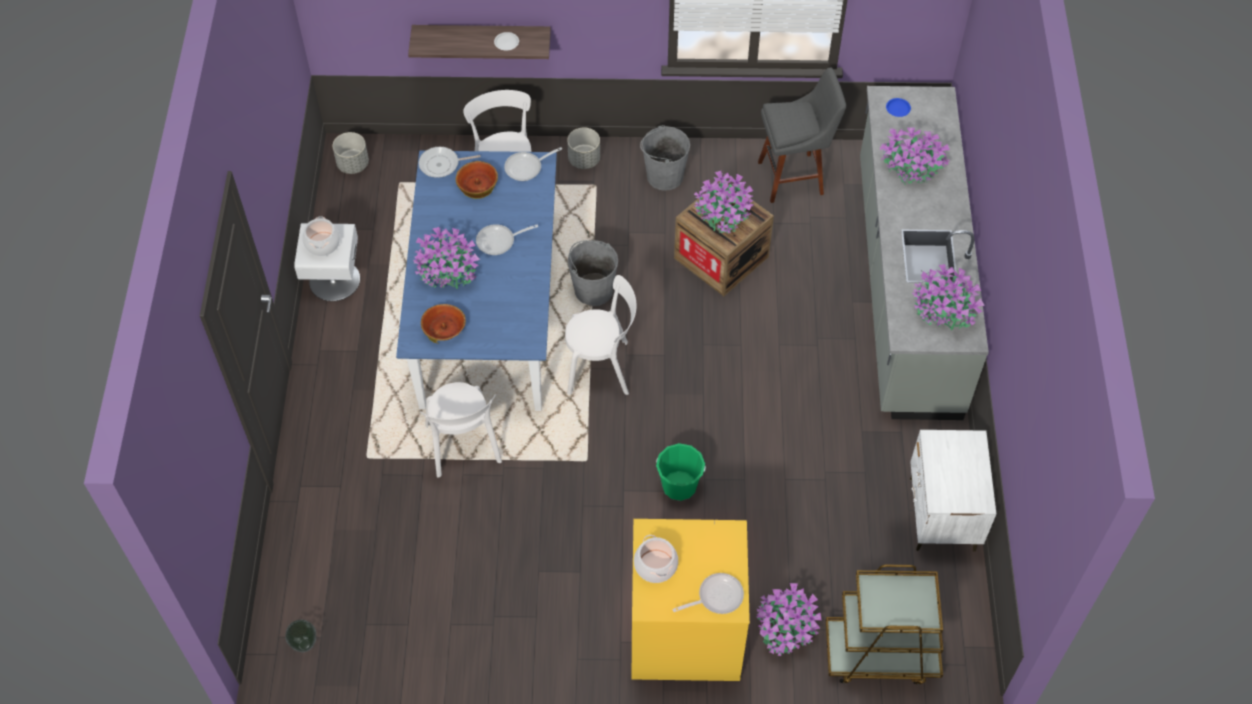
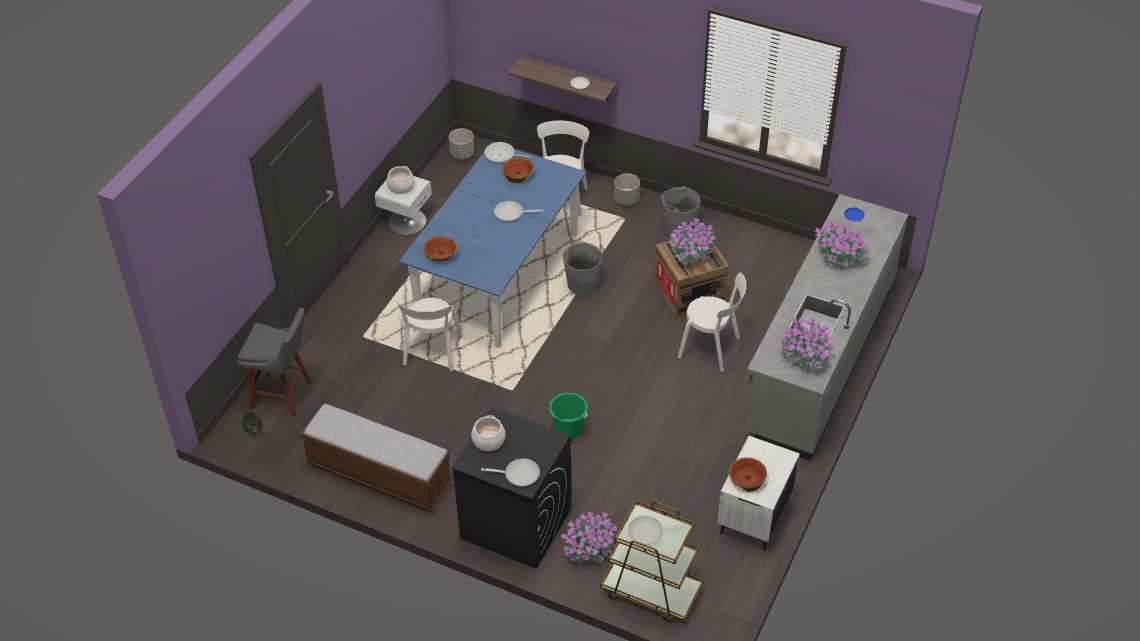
camera: 25 degrees right, 10 degrees down
potted plant [413,227,480,289] -> none
frying pan [504,147,562,181] -> frying pan moved to [628,516,687,545]
white chair [565,275,637,395] -> white chair moved to [678,273,746,372]
yellow washing machine [632,519,750,681] -> black washing machine [451,407,572,569]
grey stool [758,67,846,203] -> grey stool moved to [237,308,312,417]
none -> bench [300,404,452,511]
none -> bowl [729,458,767,492]

